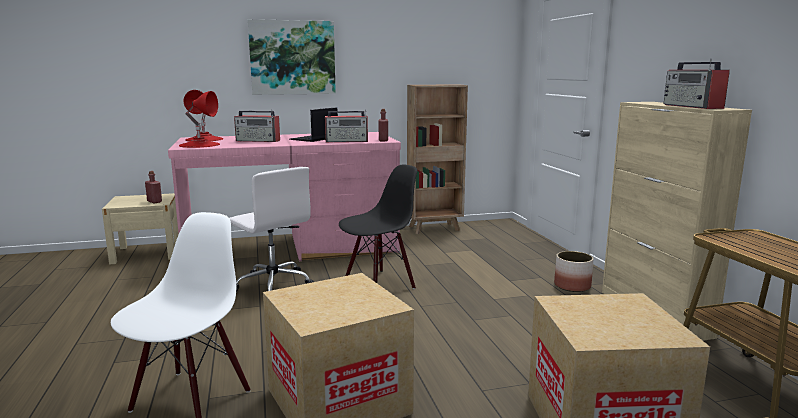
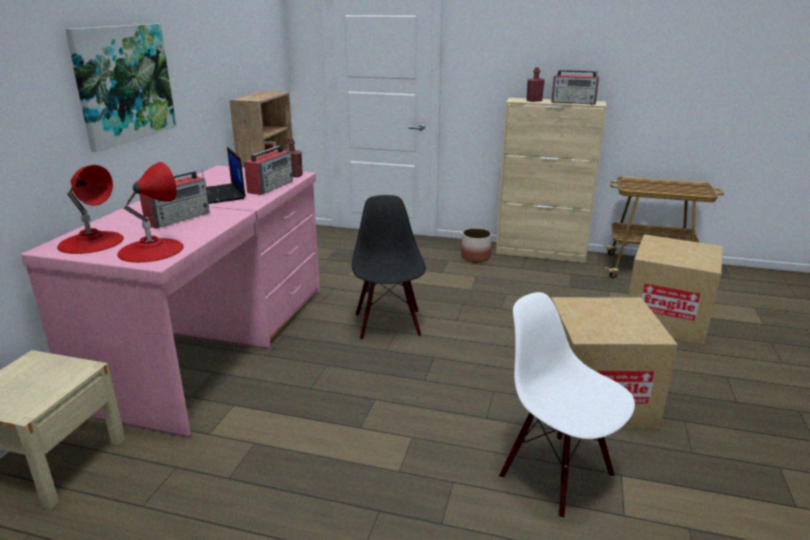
camera: 60 degrees left, 10 degrees up
red bottle [145,171,162,203] -> red bottle moved to [526,67,545,102]
white office chair [229,167,314,292] -> none

